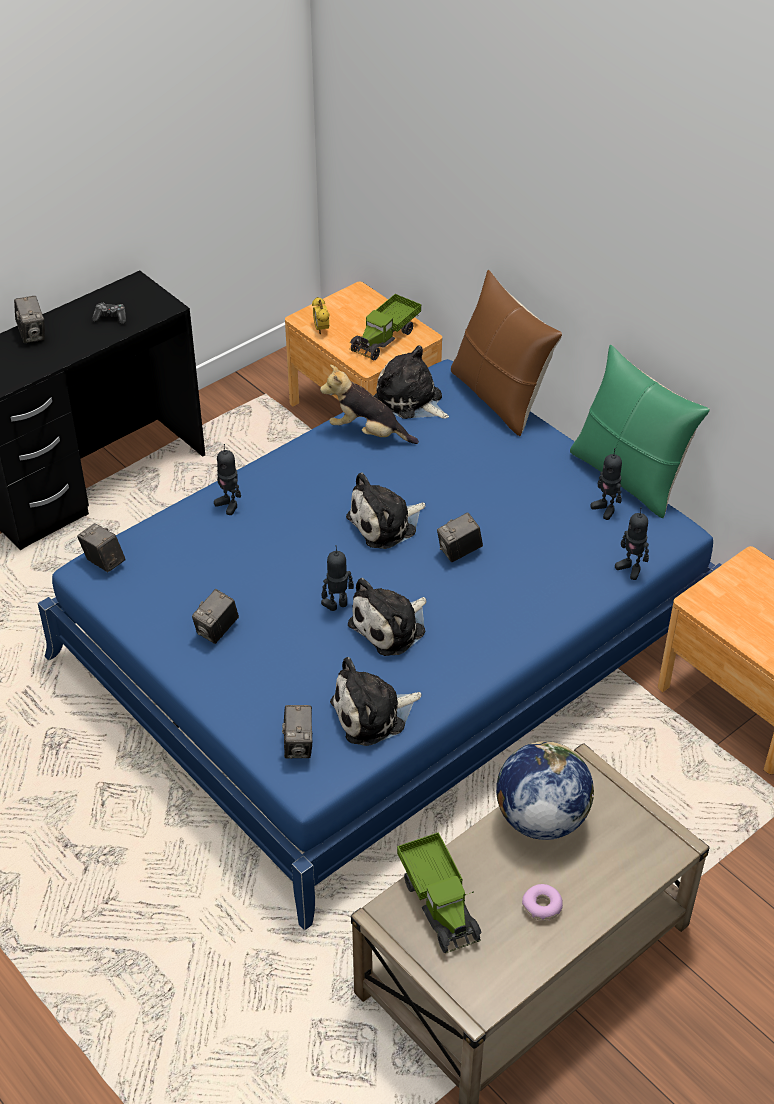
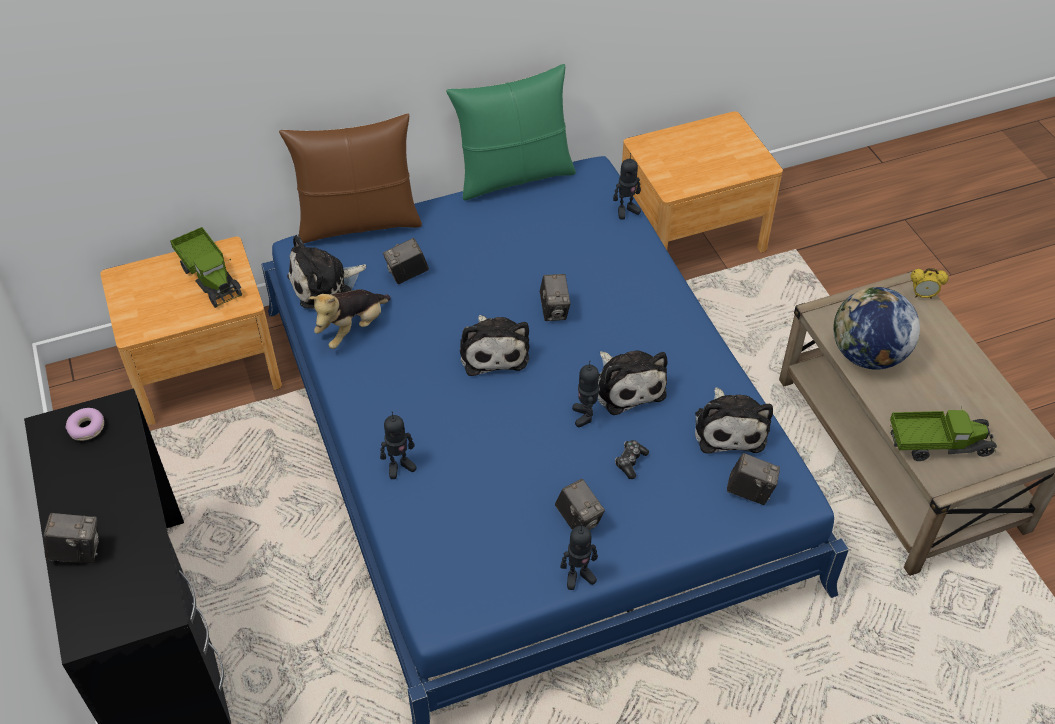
camera: 70 degrees left, 5 degrees up
camera [77,523,126,572] -> camera moved to [383,238,429,284]
game controller [92,303,126,324] -> game controller moved to [615,440,649,479]
alarm clock [312,297,329,334] -> alarm clock moved to [911,268,948,299]
donut [522,884,563,921] -> donut moved to [66,408,104,441]
toy robot [590,448,622,520] -> toy robot moved to [560,524,598,590]

